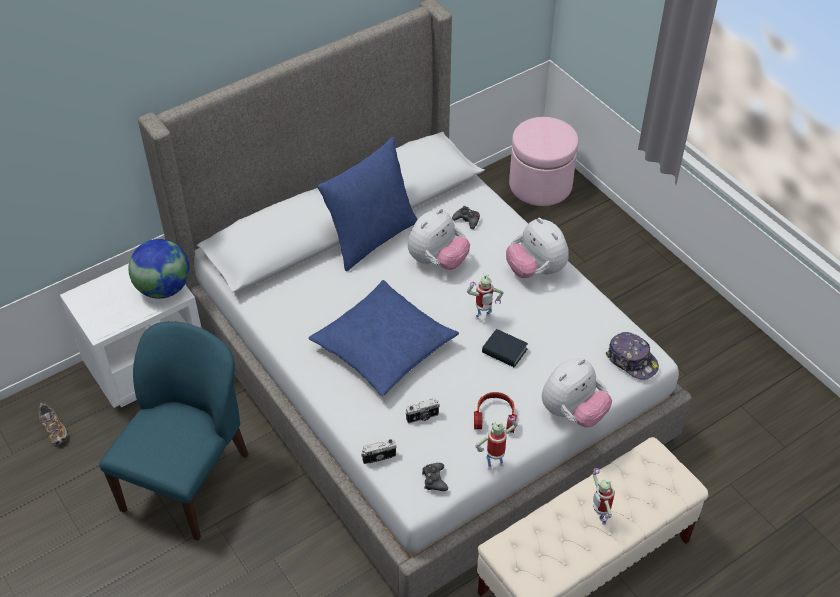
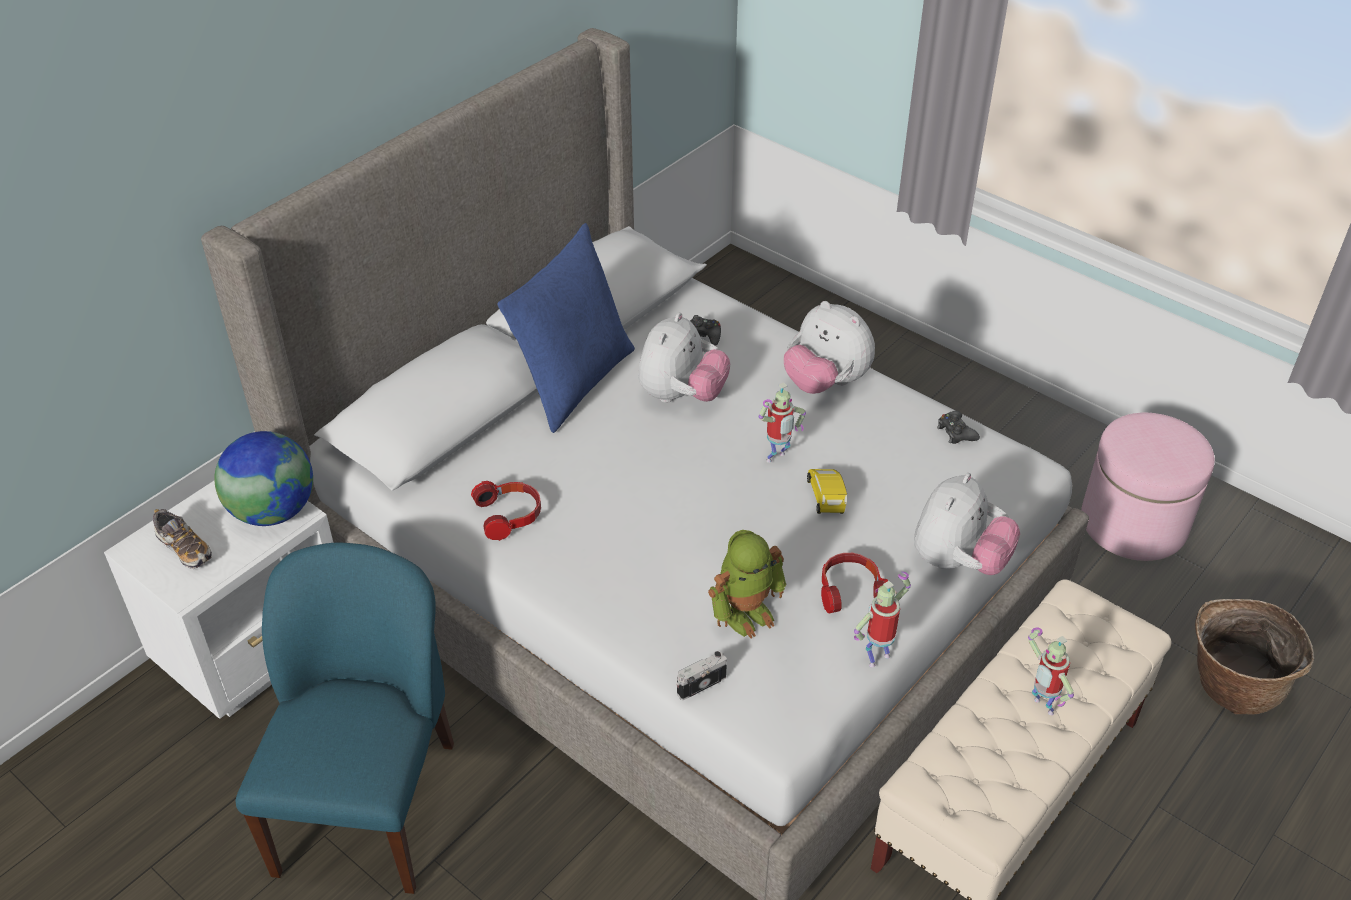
camera: 15 degrees left, 5 degrees down
shoe [38,403,67,445] -> shoe moved to [153,509,212,569]
blue pillow [309,280,459,396] -> none
camera [405,399,440,423] -> toy robot [708,530,786,638]
black game controller [422,463,448,491] -> black game controller moved to [937,411,980,444]
book [482,329,528,367] -> yellow toy car [807,469,847,514]
pink ottoman [509,117,579,206] -> pink ottoman moved to [1081,413,1215,561]
cap [605,332,659,380] -> none
none -> headphones [471,481,541,541]
none -> basket [1195,599,1314,714]

